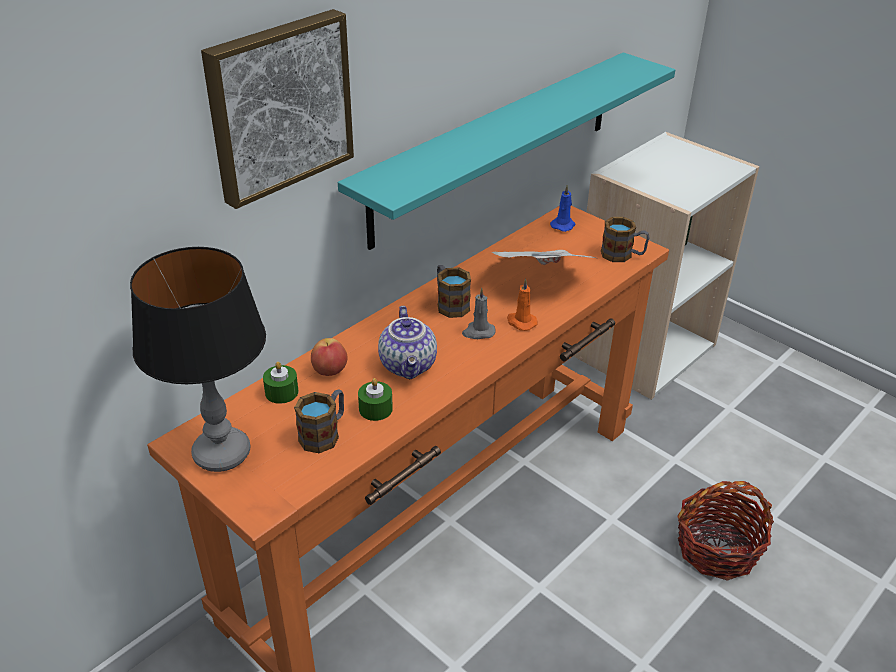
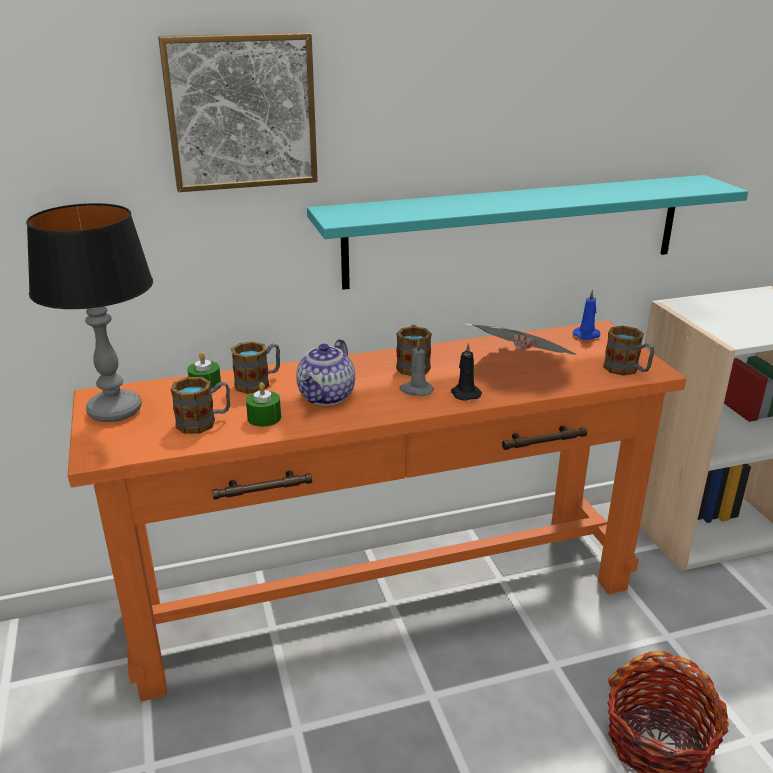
camera: 30 degrees right, 10 degrees down
apple [311,338,348,376] -> mug [231,341,280,394]
orange candle [507,278,538,331] -> black candle [451,343,482,401]

